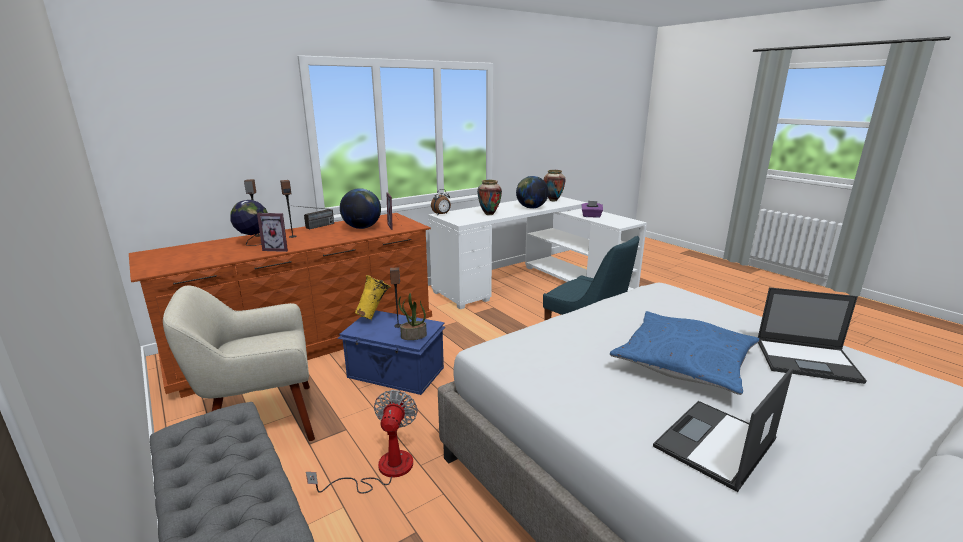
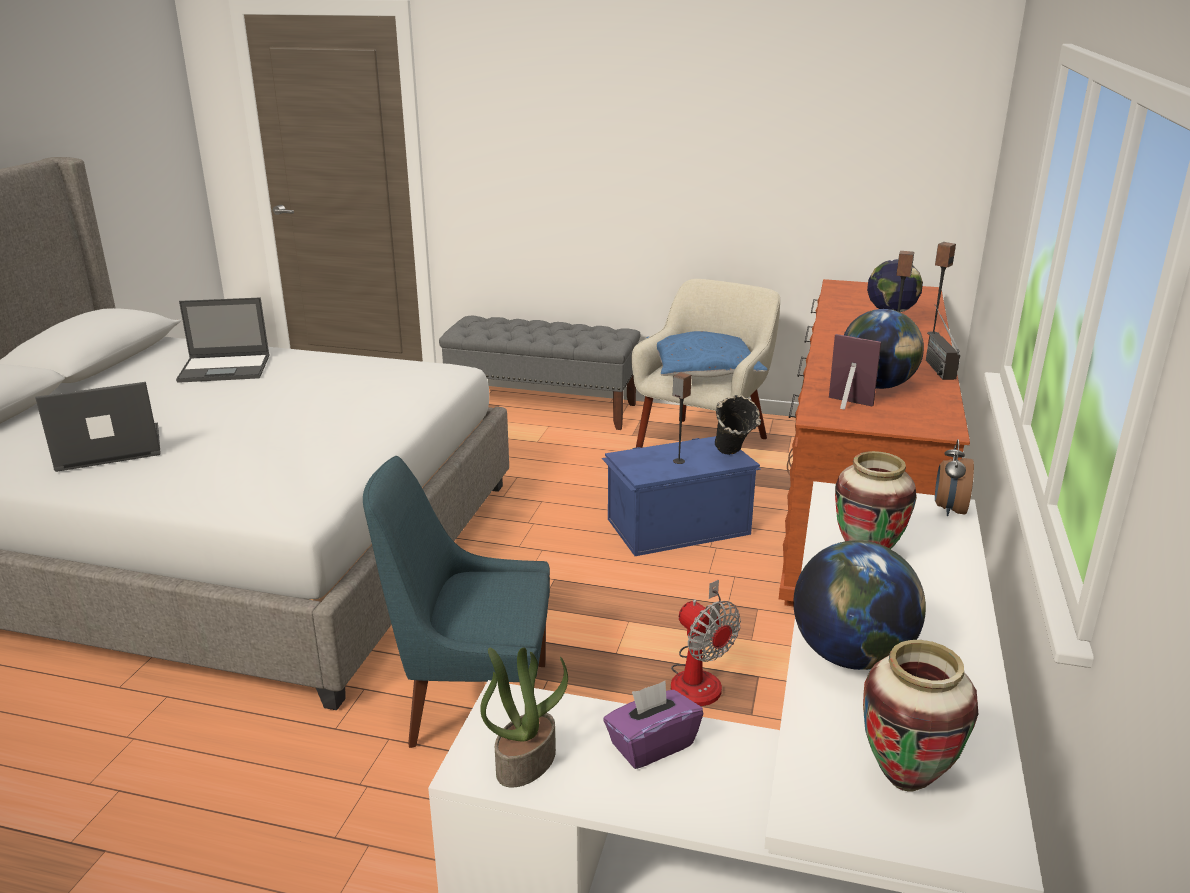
camera: 140 degrees right, 5 degrees up
picture frame [257,213,288,252] -> none
fan [306,390,418,494] -> fan moved to [671,579,741,706]
yellow vase [355,275,391,320] -> black vase [715,395,761,455]
potted plant [398,293,427,340] -> potted plant moved to [480,647,568,788]
blue pillow [610,311,759,395] -> blue pillow moved to [646,331,768,377]
laptop [653,368,793,492] -> laptop turned 75 degrees clockwise [176,297,270,383]

